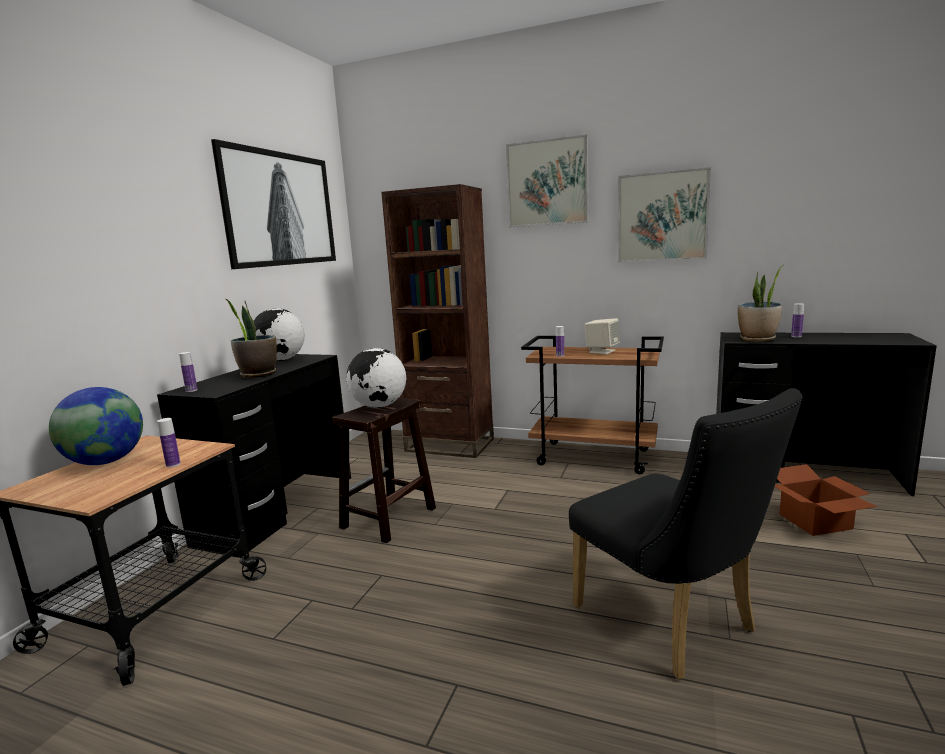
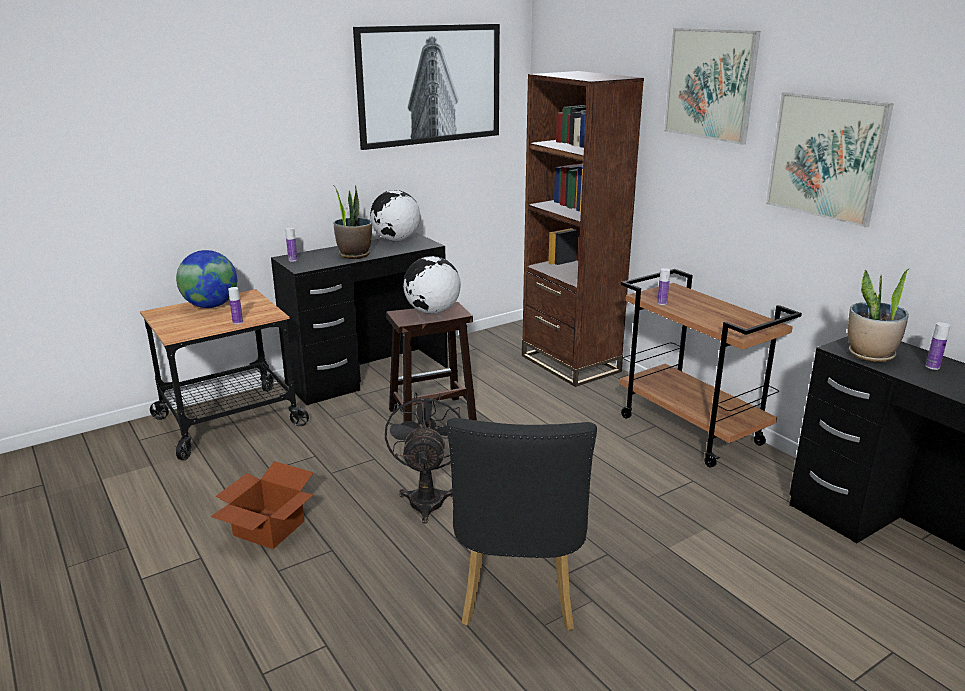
camera: 35 degrees right, 10 degrees up
beige speaker [584,318,620,354] -> none
cardboard box [775,464,878,536] -> cardboard box moved to [211,461,314,549]
none -> black fan [385,392,461,524]

